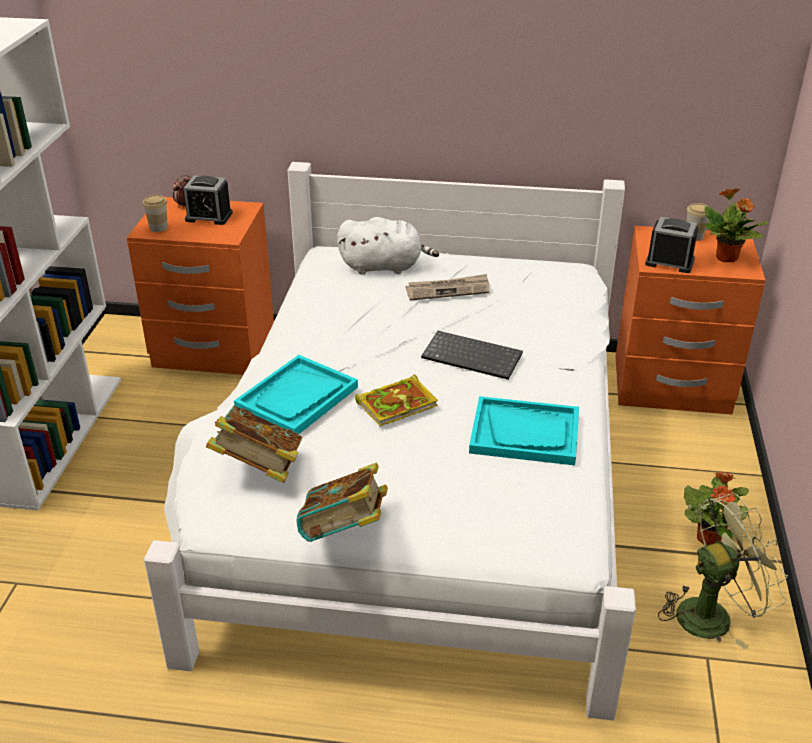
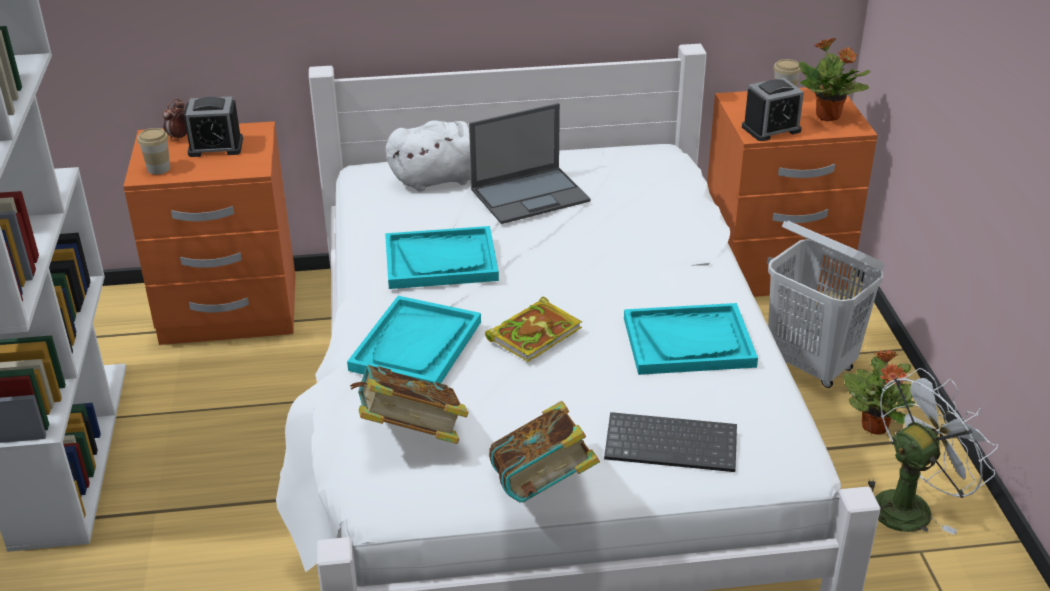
camera: 15 degrees left, 0 degrees up
newspaper [406,274,490,300] -> laptop [469,103,591,224]
keyboard [421,331,523,380] -> keyboard moved to [604,412,737,472]
alarm clock [645,217,698,273] -> alarm clock turned 150 degrees clockwise [742,77,804,141]
green fan [658,493,788,650] -> white fan [868,368,998,535]
none -> turquoise tray [385,226,499,289]
none -> white laundry basket [768,221,885,388]

